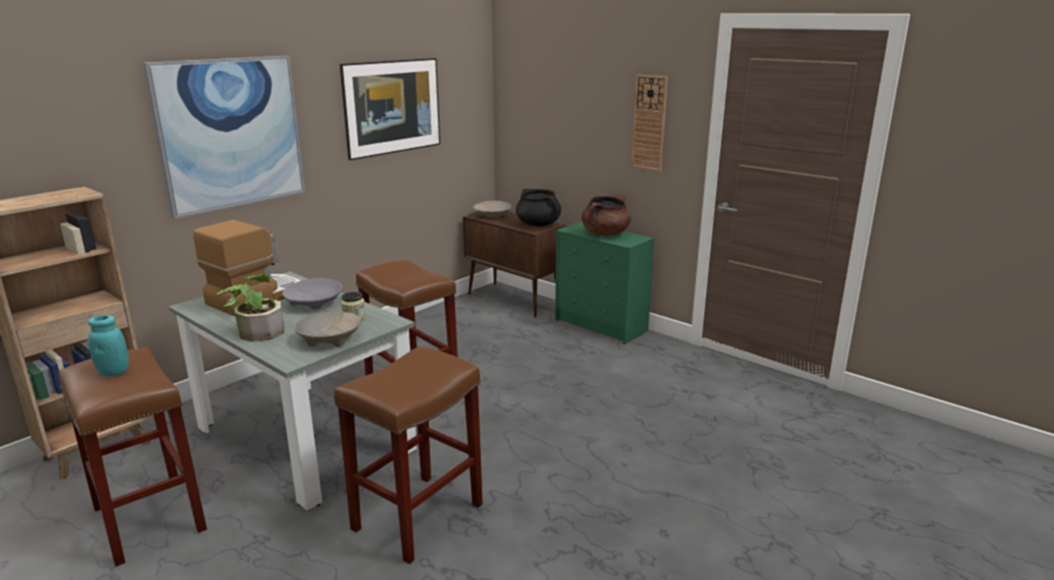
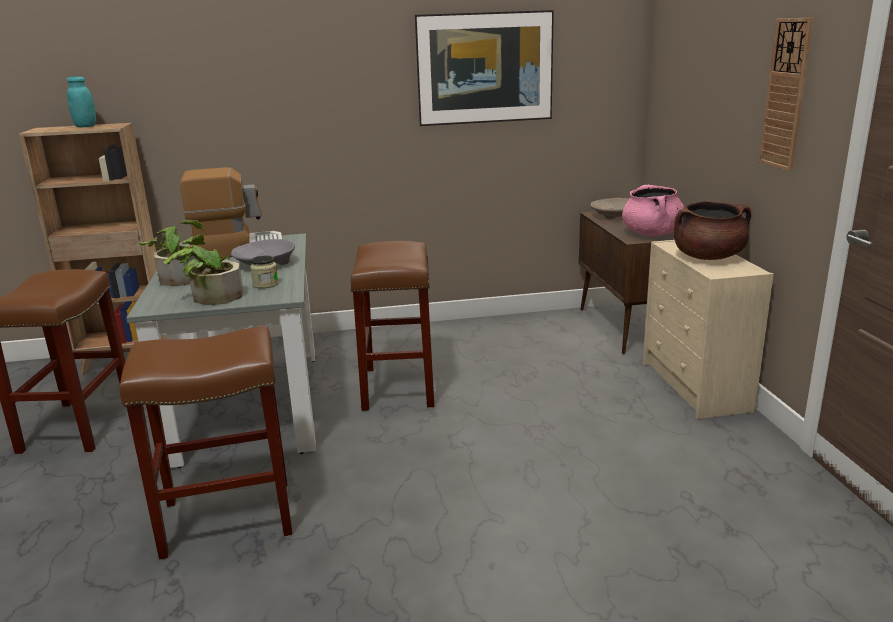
camera: 40 degrees right, 0 degrees up
turquoise jar [88,315,129,376] -> turquoise jar moved to [66,77,96,127]
picture [143,56,305,219] -> none
beige bowl [295,311,361,347] -> potted plant [164,235,243,305]
black cooking pot [516,189,561,227] -> pink cooking pot [622,185,684,236]
green dresser [555,221,654,344] -> beige dresser [643,240,774,419]

